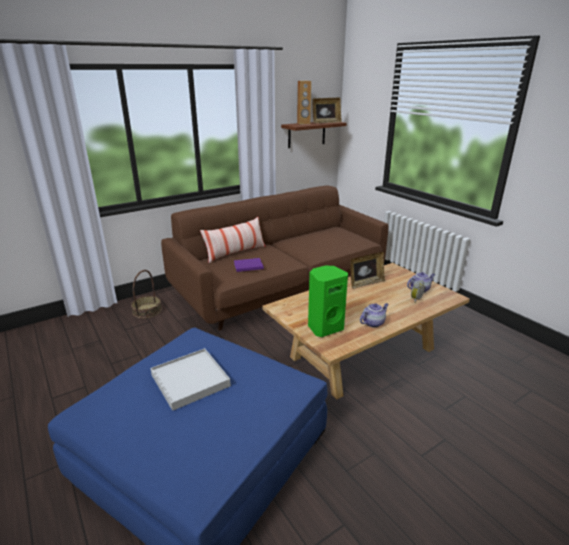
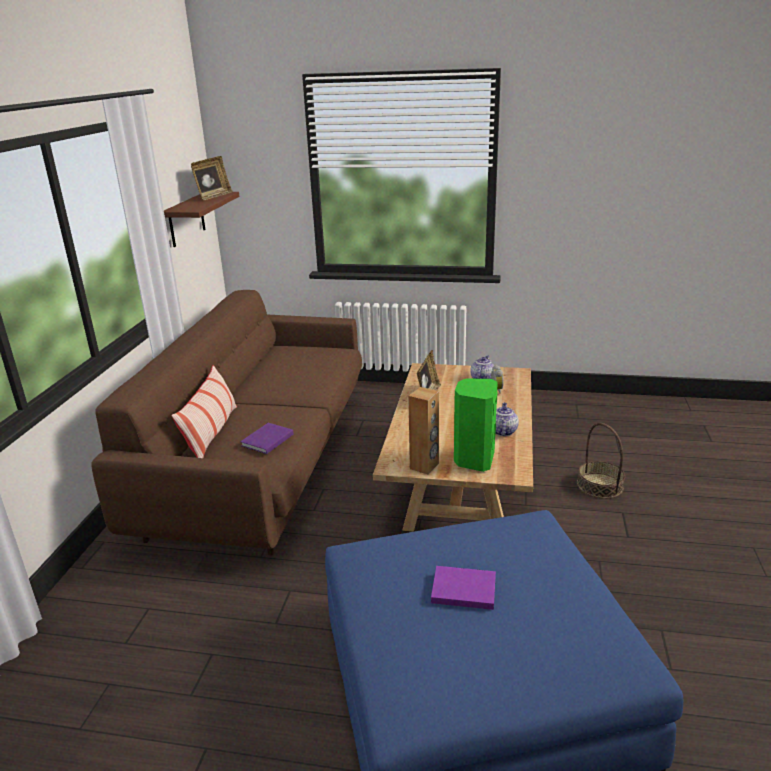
camera: 45 degrees left, 0 degrees up
basket [131,270,162,319] -> basket moved to [577,423,625,499]
white tray [150,348,231,411] -> purple book [431,566,496,610]
brown speaker [297,81,311,124] -> brown speaker moved to [408,387,439,474]

